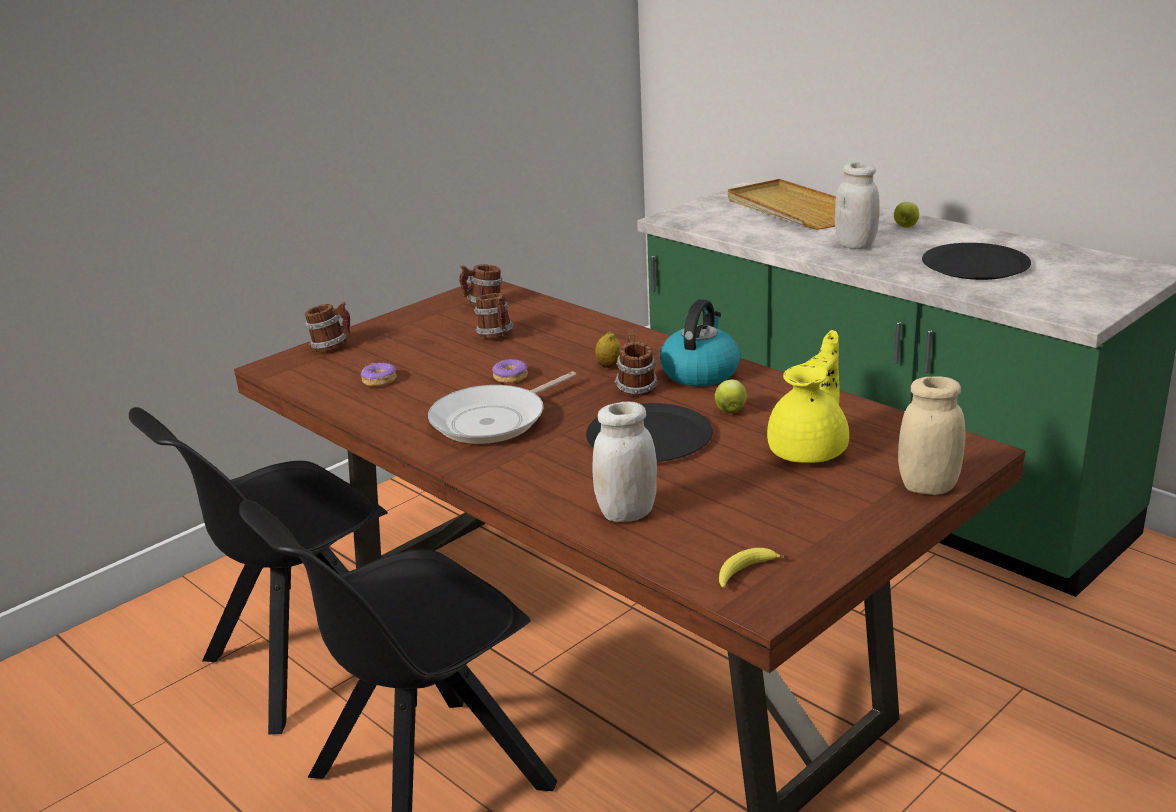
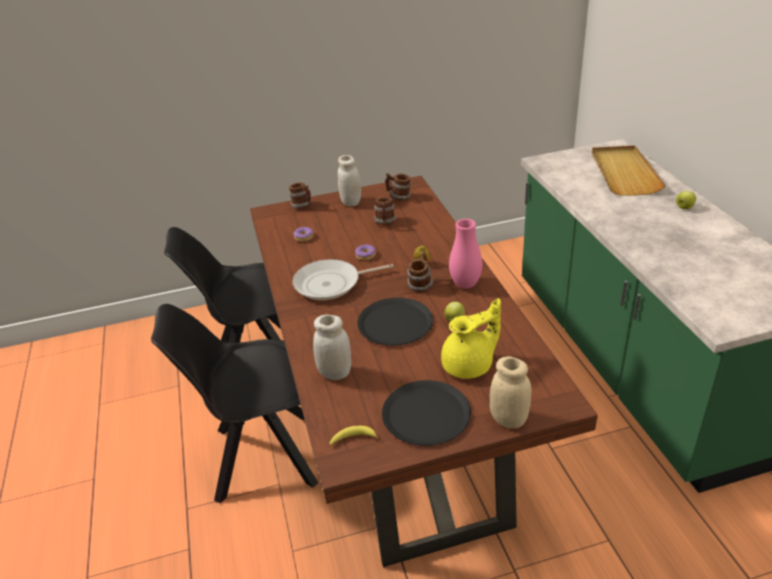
camera: 30 degrees right, 10 degrees up
kettle [660,299,740,386] -> pink vase [449,219,482,289]
white jar [835,162,880,249] -> white jar moved to [338,155,361,206]
black plate [922,243,1031,280] -> black plate moved to [382,380,471,446]

